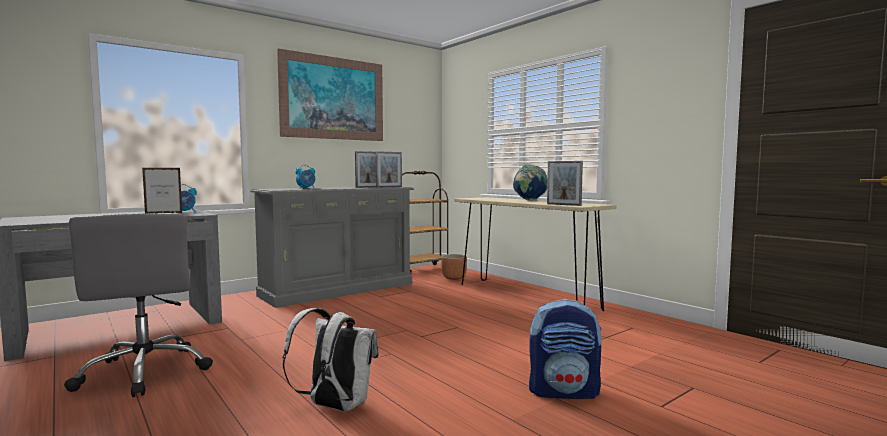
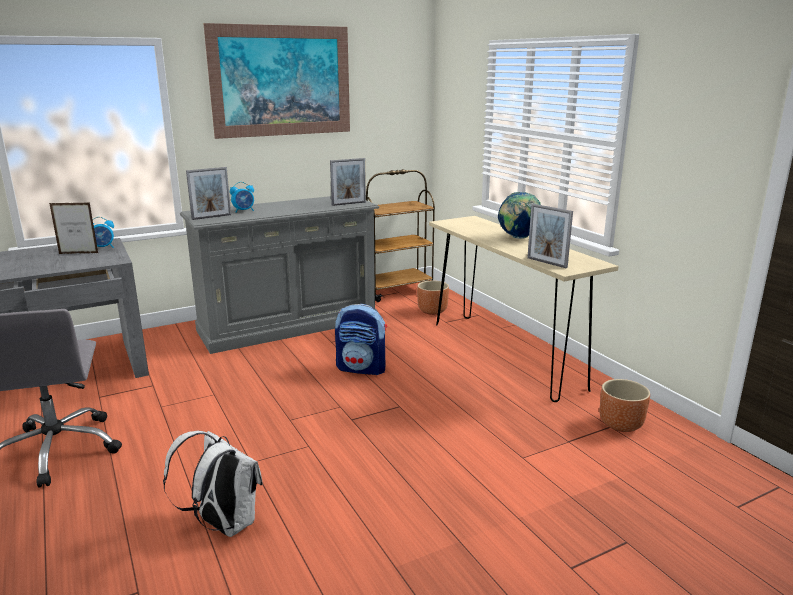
camera: 10 degrees right, 15 degrees up
picture frame [355,151,376,188] -> picture frame moved to [186,167,231,220]
backpack [529,299,602,399] -> backpack moved to [335,304,387,375]
none -> brown planter [600,379,650,432]

